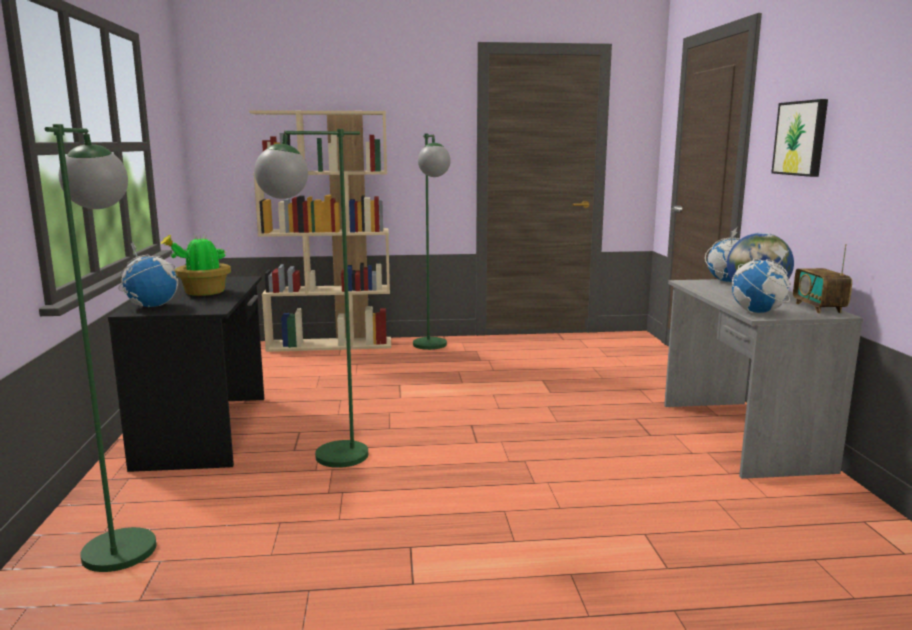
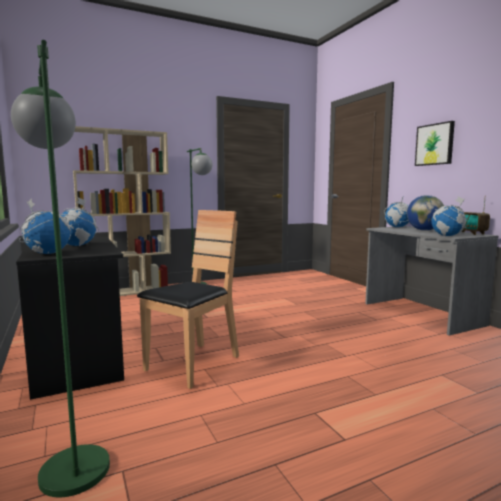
camera: 20 degrees left, 5 degrees down
potted plant [161,234,231,296] -> globe [59,197,99,246]
green floor lamp [254,129,368,468] -> brown chair [137,210,239,389]

